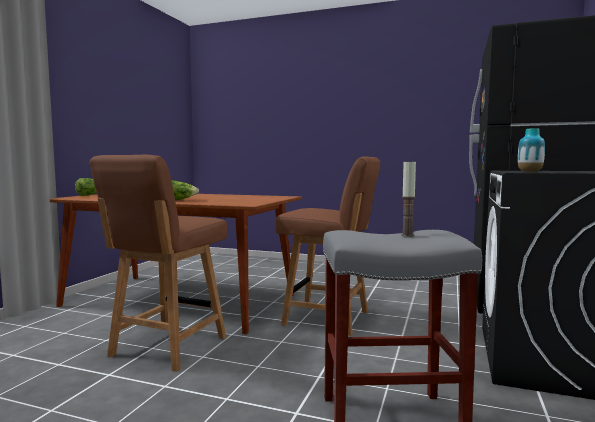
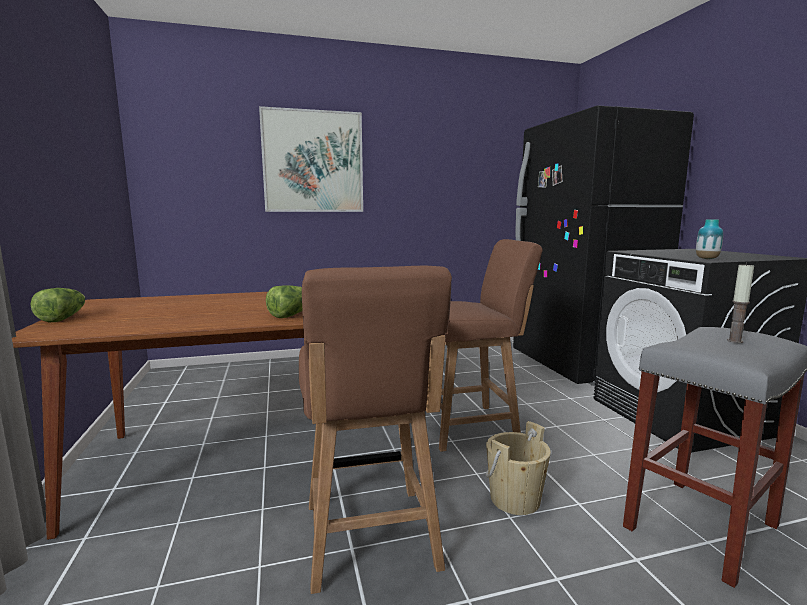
camera: 35 degrees left, 5 degrees up
none -> picture [259,106,363,212]
none -> beige bucket [486,421,551,515]

